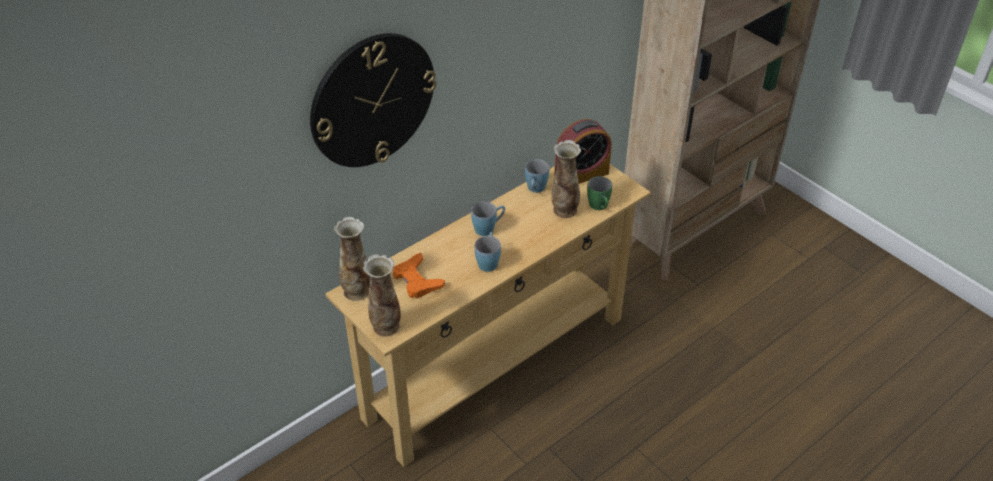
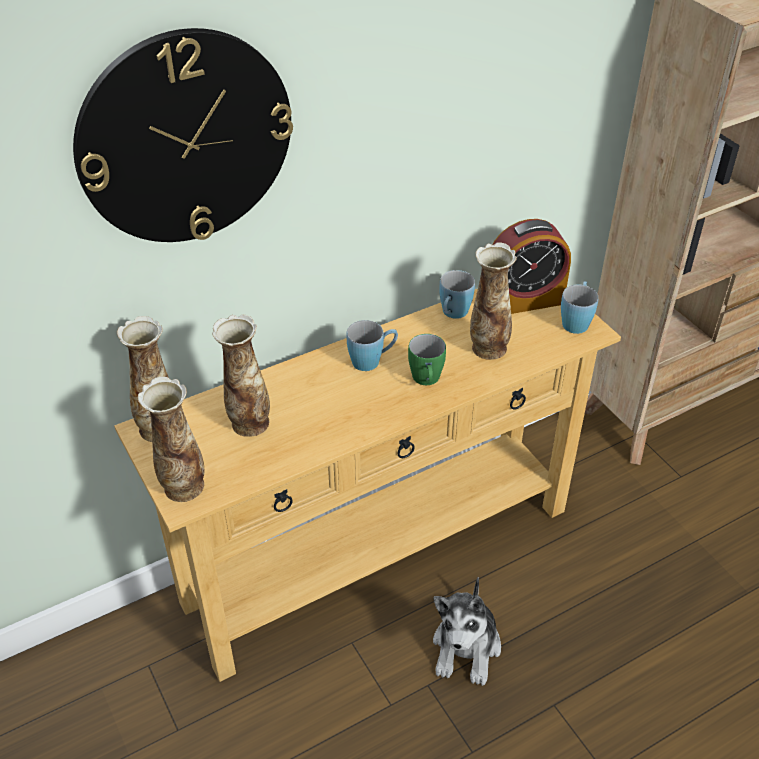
camera: 10 degrees right, 0 degrees up
orange game controller [393,253,445,298] -> vase [212,314,270,437]
blue mug [475,232,501,272] -> blue mug moved to [561,281,598,334]
green mug [587,176,612,210] -> green mug moved to [408,334,446,385]
none -> plush toy [433,577,501,686]

